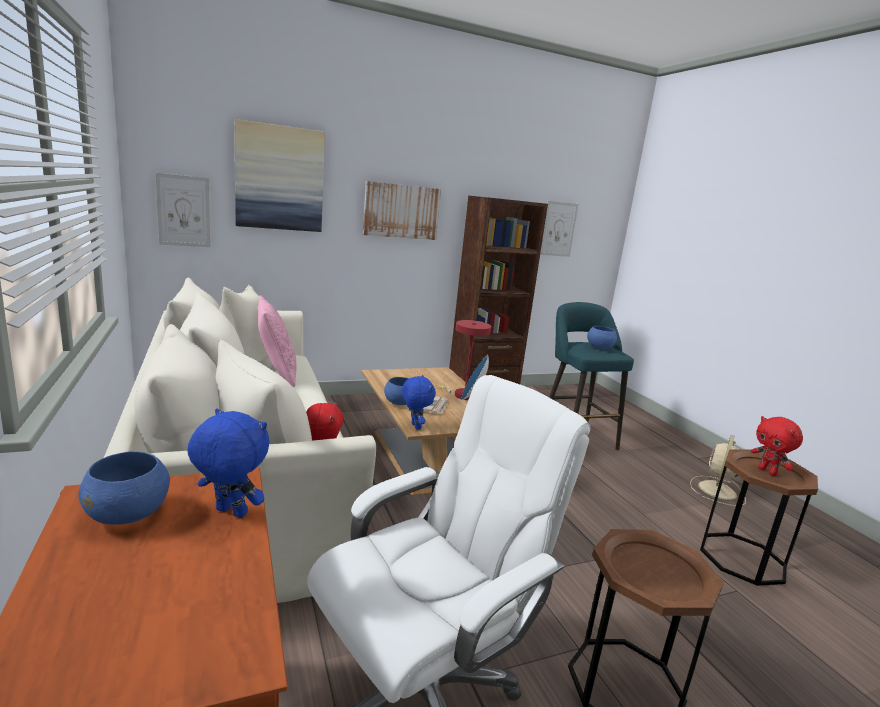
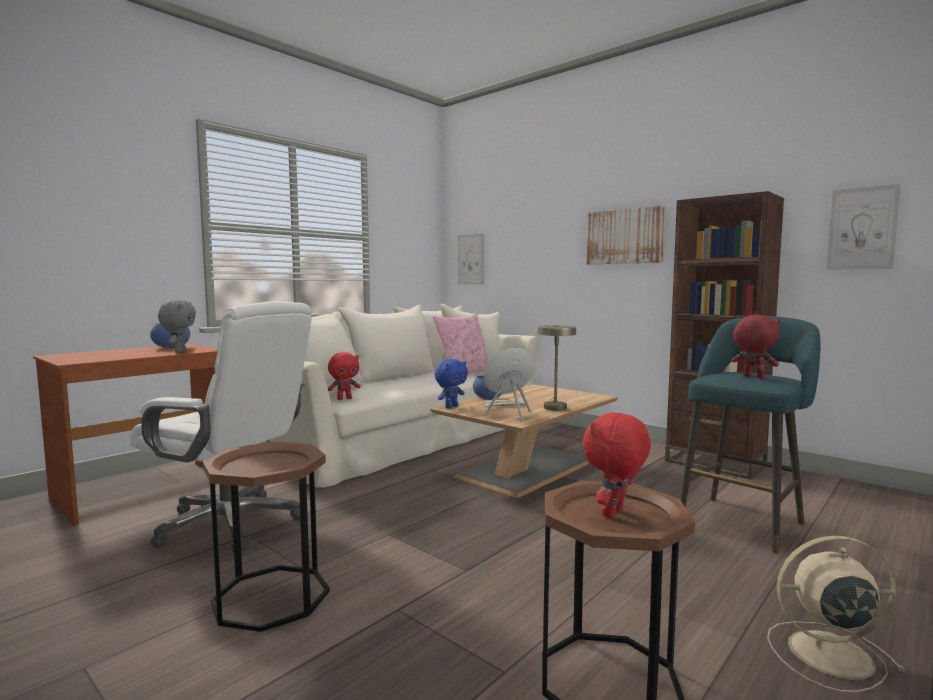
camera: 65 degrees right, 10 degrees down
blue plush toy [187,408,269,518] -> grey plush toy [158,299,196,353]
picture [234,119,325,232] -> none
red table lamp [434,320,491,400] -> beige table lamp [538,325,576,411]
blue bowl [587,326,617,349] -> red plush toy [731,315,780,378]

